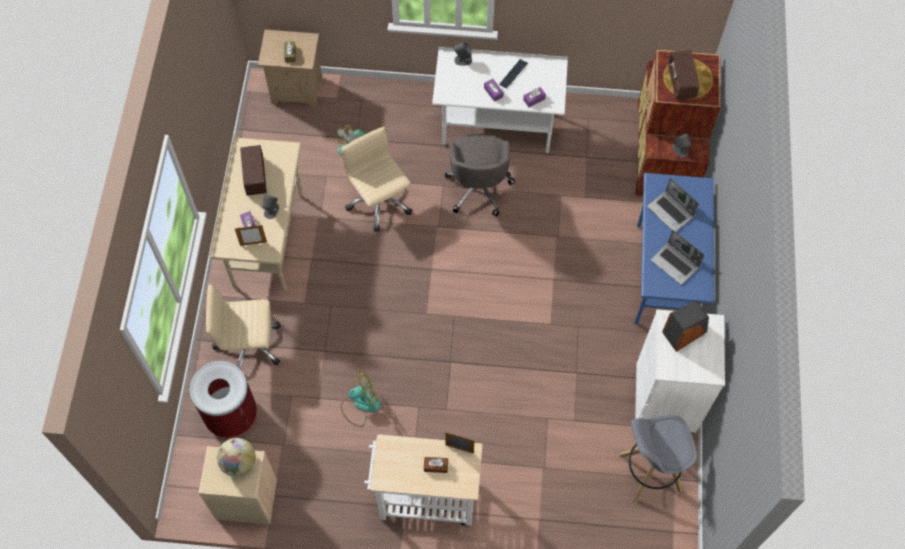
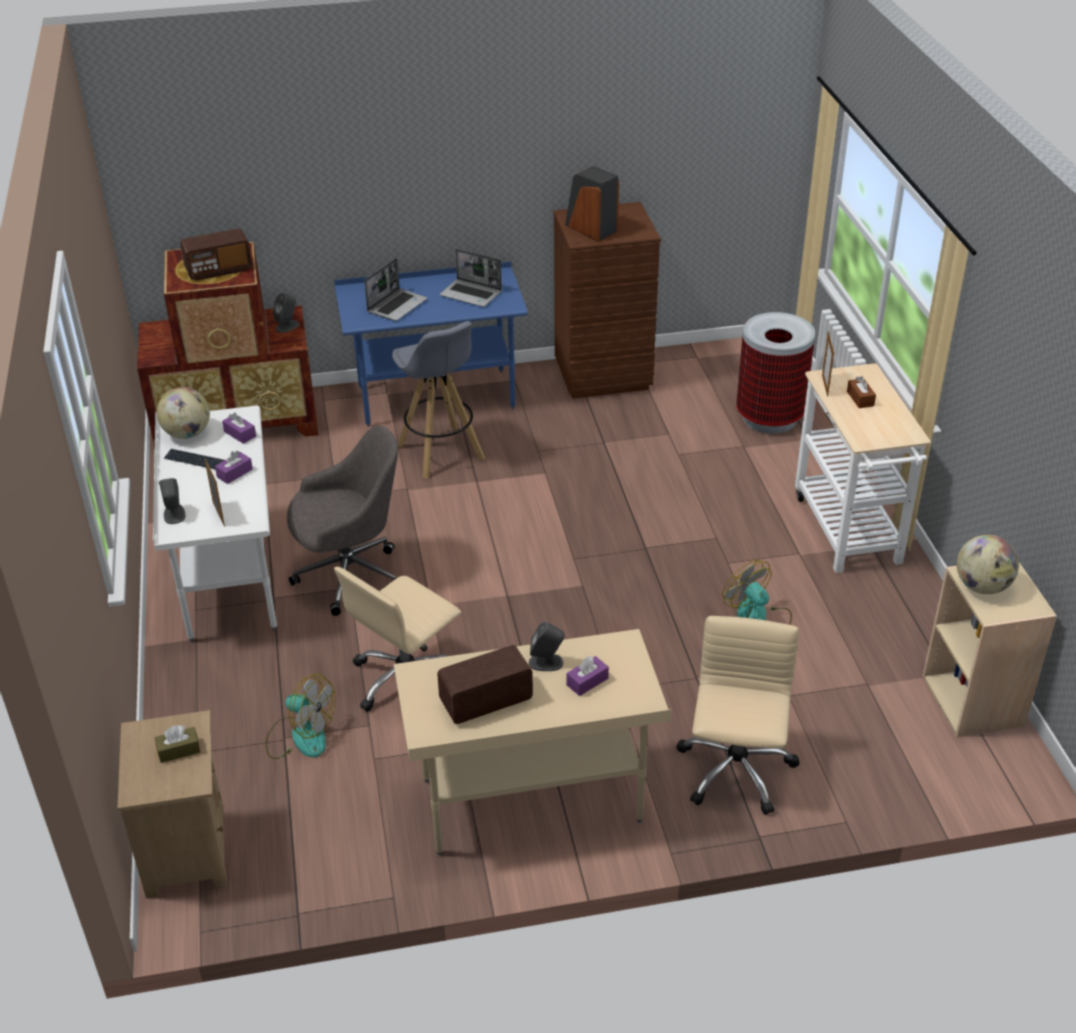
camera: 105 degrees left, 25 degrees down
trash can [190,361,257,438] -> trash can moved to [736,312,815,434]
beige office chair [206,284,281,369] -> beige office chair turned 150 degrees counterclockwise [676,616,800,815]
picture frame [235,225,267,246] -> picture frame moved to [204,458,225,527]
grey stool [619,415,697,503] -> grey stool moved to [392,321,485,479]
white dresser [635,309,725,432] -> brown dresser [553,202,661,399]
laptop [651,230,704,285] -> laptop turned 90 degrees clockwise [440,249,502,307]
none -> globe [157,387,210,439]

